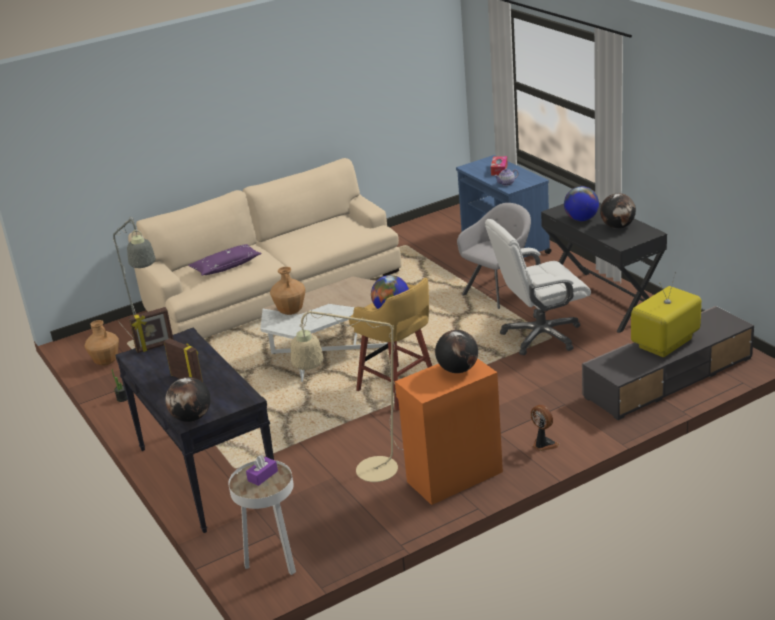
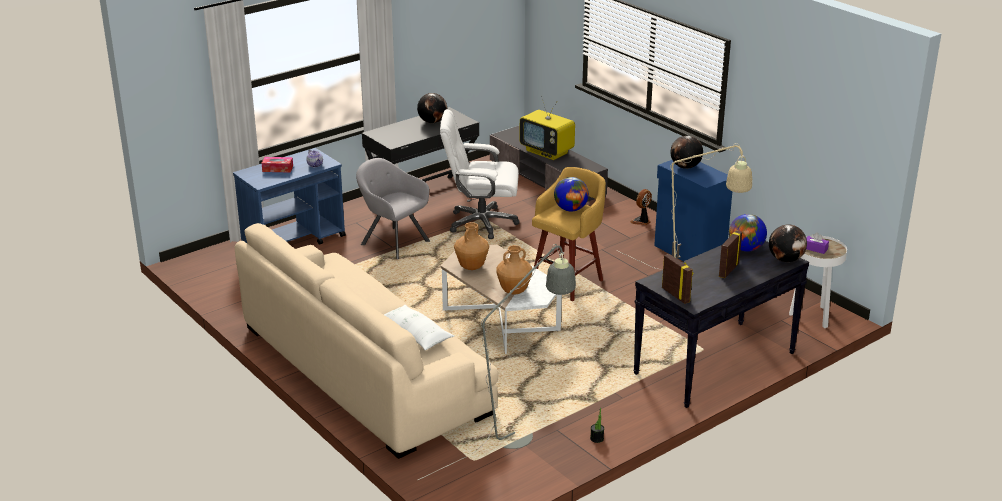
camera: 100 degrees left, 0 degrees up
brown vase [85,320,119,366] -> brown vase moved to [454,222,489,270]
purple pillow [188,244,262,276] -> white pillow [384,305,454,350]
orange cabinet [395,358,503,505] -> blue cabinet [654,160,732,261]
white office chair [485,219,591,355] -> white office chair turned 120 degrees clockwise [440,109,519,239]
globe [564,186,599,221] -> globe moved to [729,214,767,252]

